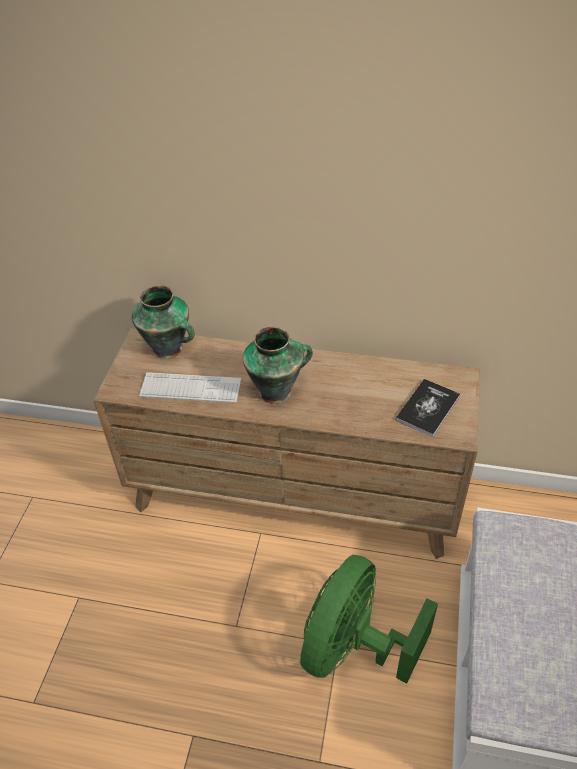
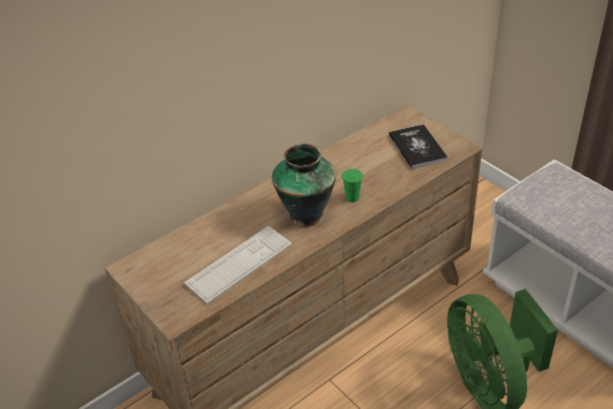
camera: 50 degrees left, 5 degrees down
vase [132,286,195,359] -> none
none -> green cup [341,169,363,203]

